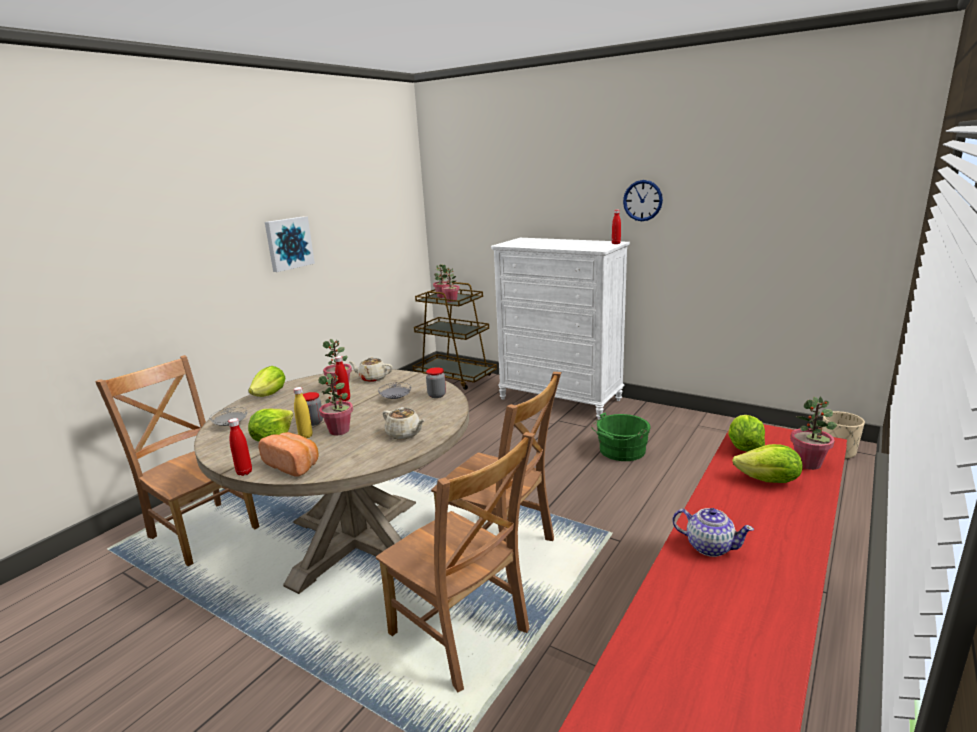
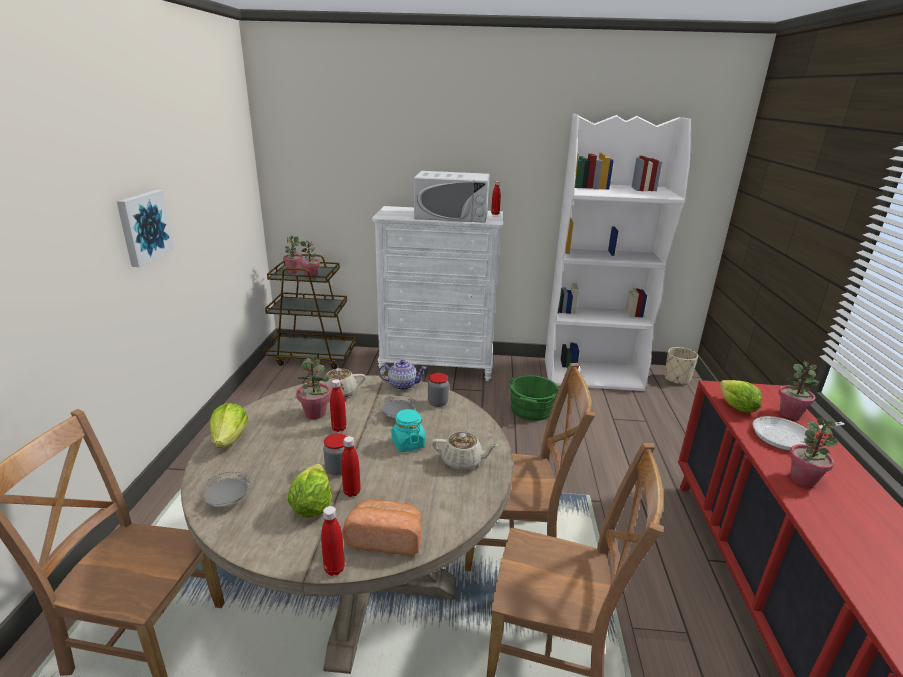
camera: 30 degrees left, 5 degrees up
yellow bottle [293,387,313,438] -> red bottle [341,436,361,497]
potted plant [319,373,353,435] -> potted plant moved to [789,417,838,487]
wall clock [623,180,663,221] -> none
teapot [672,508,754,557] -> teapot moved to [378,360,427,390]
lettuce [732,444,802,483] -> frying pan [752,416,845,451]
none -> turquoise jar [391,409,426,452]
none -> white microwave [414,171,489,223]
none -> white bookcase [545,114,691,391]

